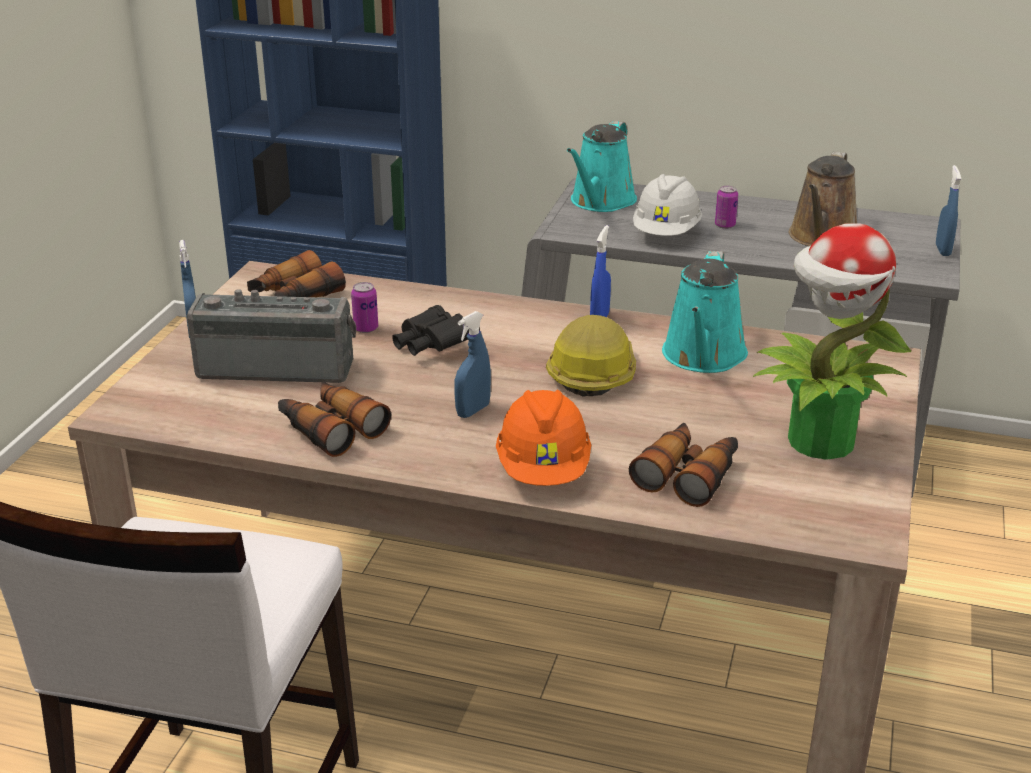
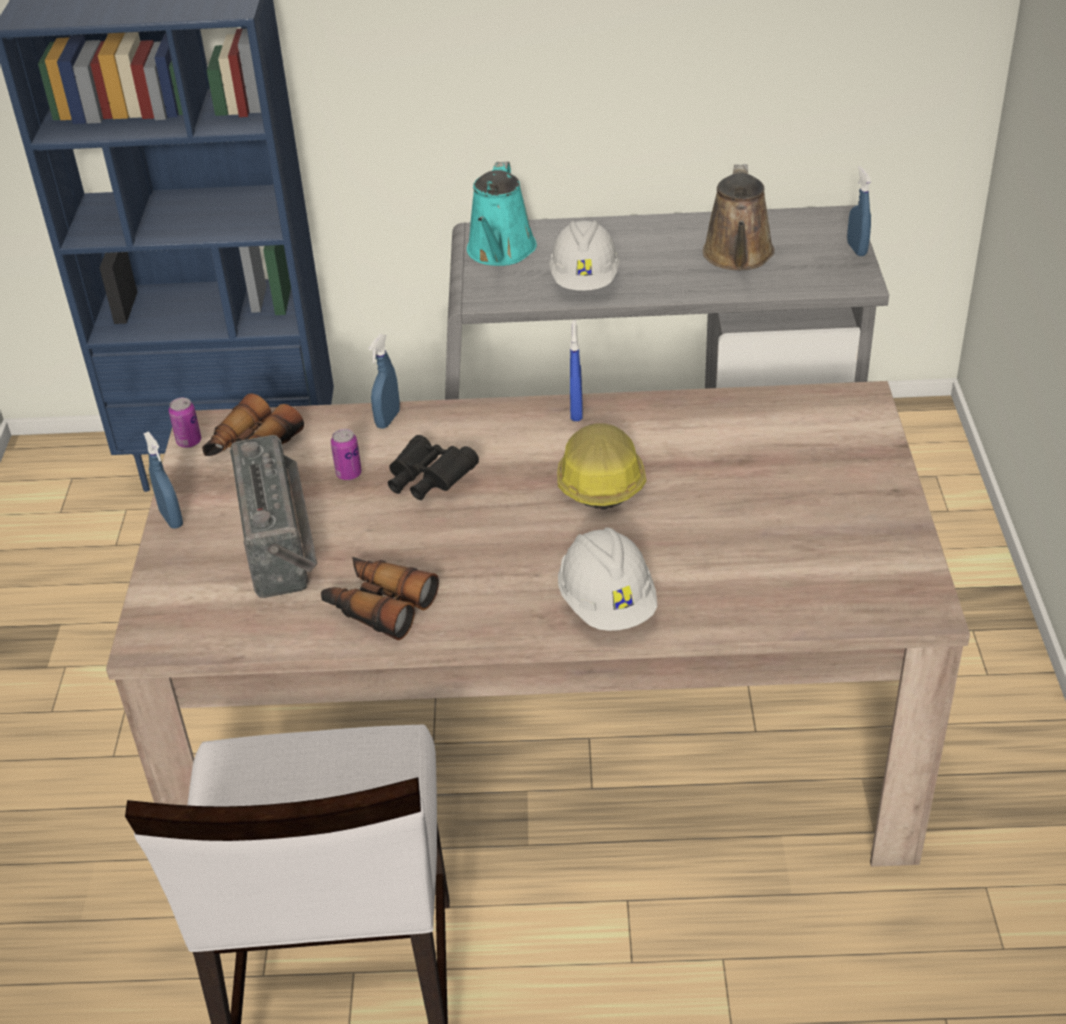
camera: 15 degrees left, 10 degrees up
radio [187,289,356,383] -> radio turned 90 degrees clockwise [230,435,317,598]
blue spray bottle [454,311,491,418] -> blue spray bottle moved to [369,334,400,428]
orange hard hat [496,390,591,486] -> white hard hat [558,527,657,631]
binoculars [629,423,738,507] -> none
turquoise watering can [662,251,748,373] -> none
can [715,186,738,229] -> can moved to [169,398,201,448]
potted plant [753,223,911,460] -> none

